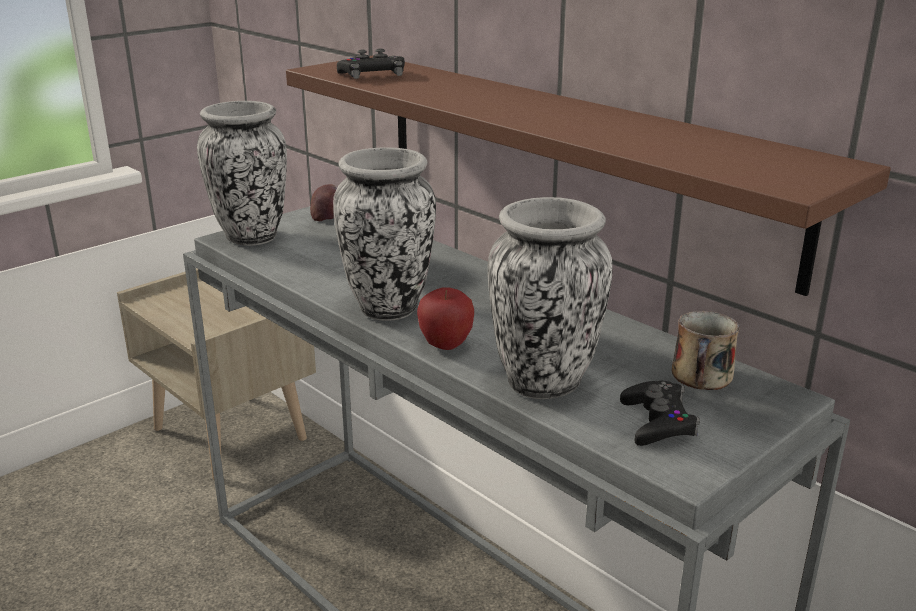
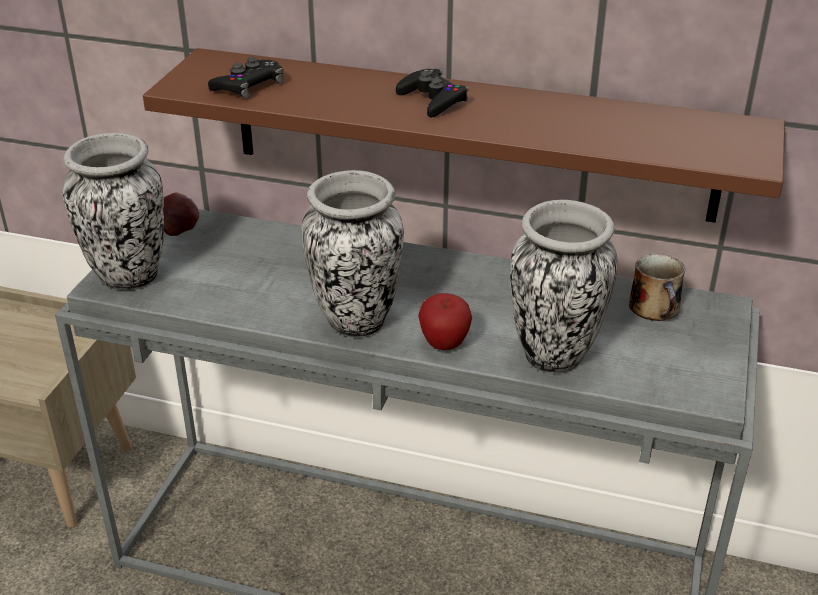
camera: 30 degrees left, 10 degrees up
black game controller [620,381,700,446] -> black game controller moved to [396,69,468,117]

